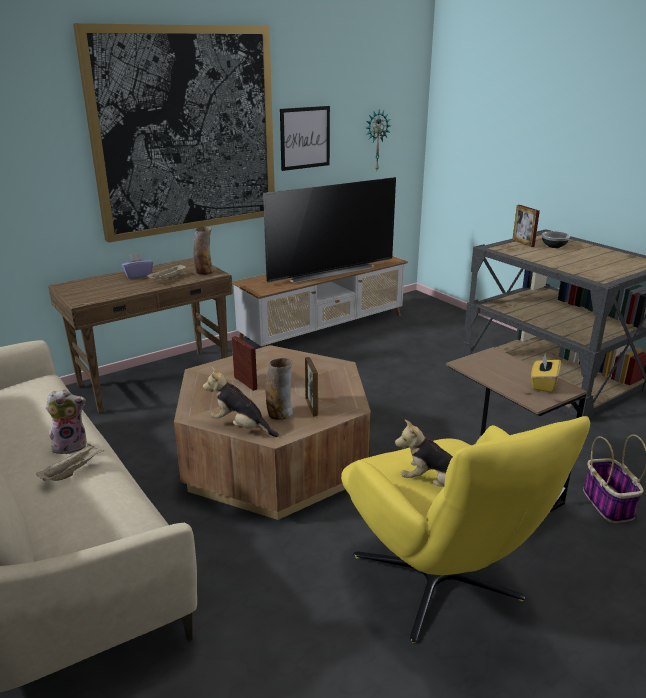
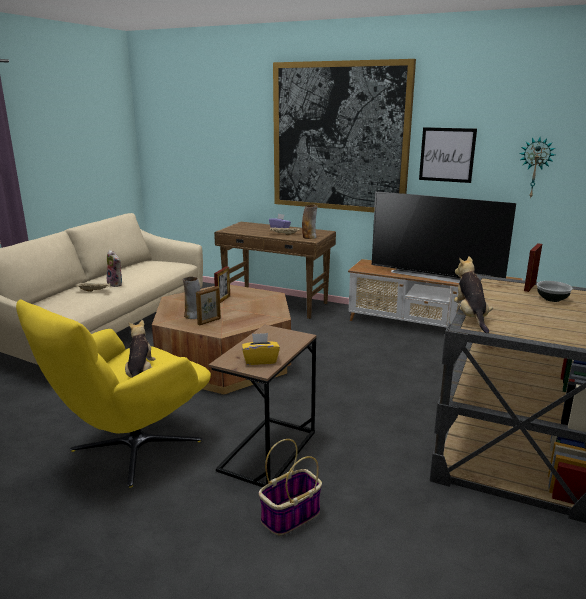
camera: 60 degrees right, 5 degrees down
plush toy [203,367,279,437] -> plush toy moved to [454,256,493,333]

